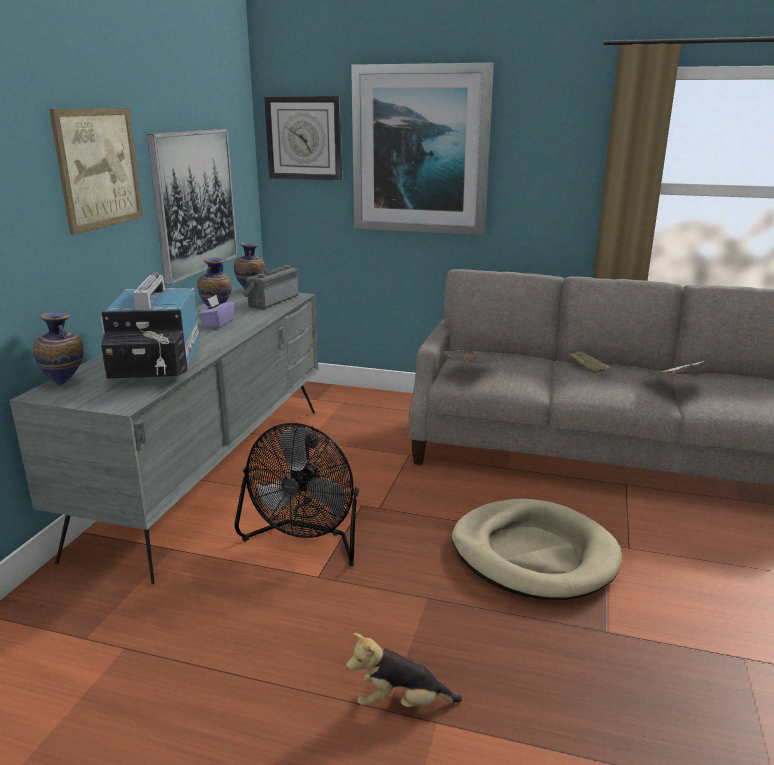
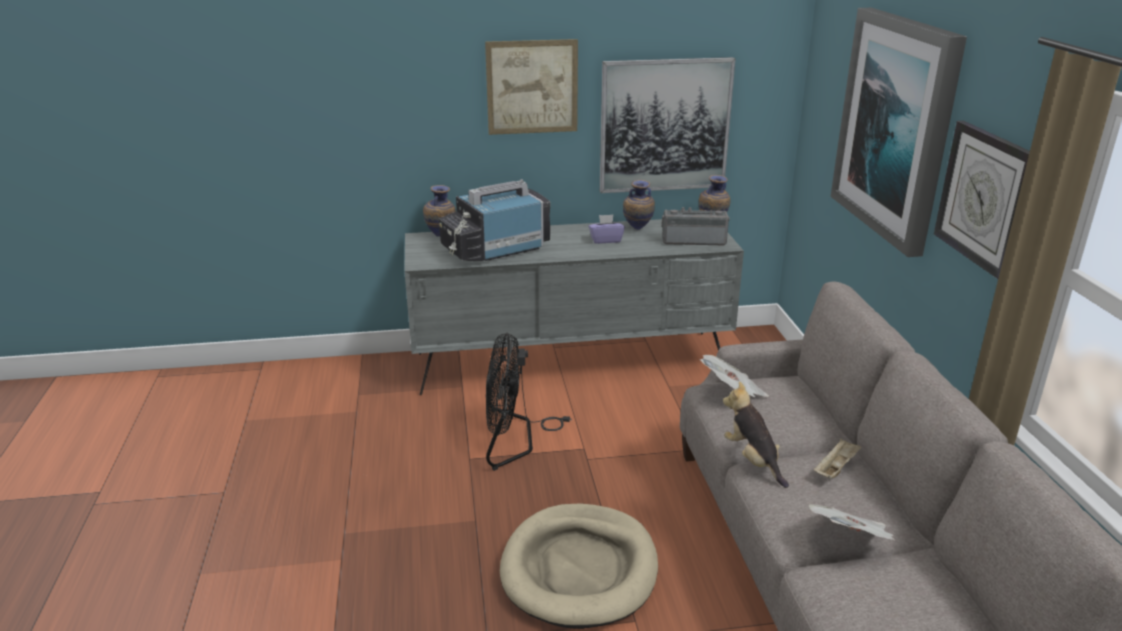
camera: 65 degrees right, 5 degrees up
wall clock [264,96,342,181] -> wall clock moved to [934,121,1030,279]
plush toy [346,633,462,707] -> plush toy moved to [723,381,789,488]

